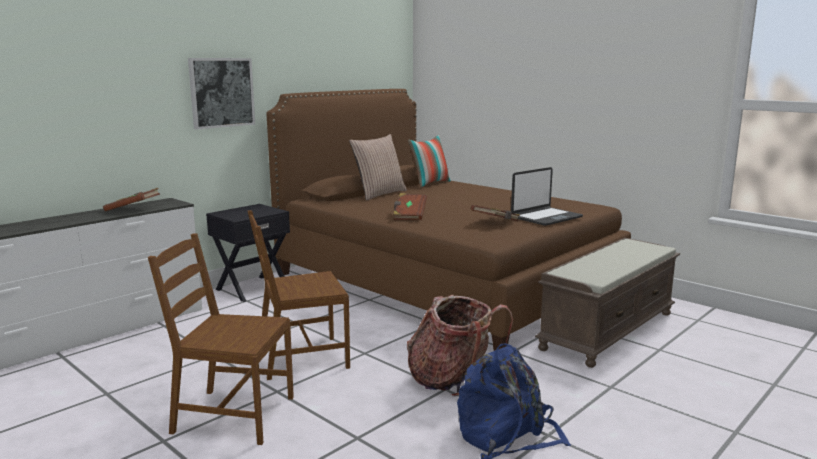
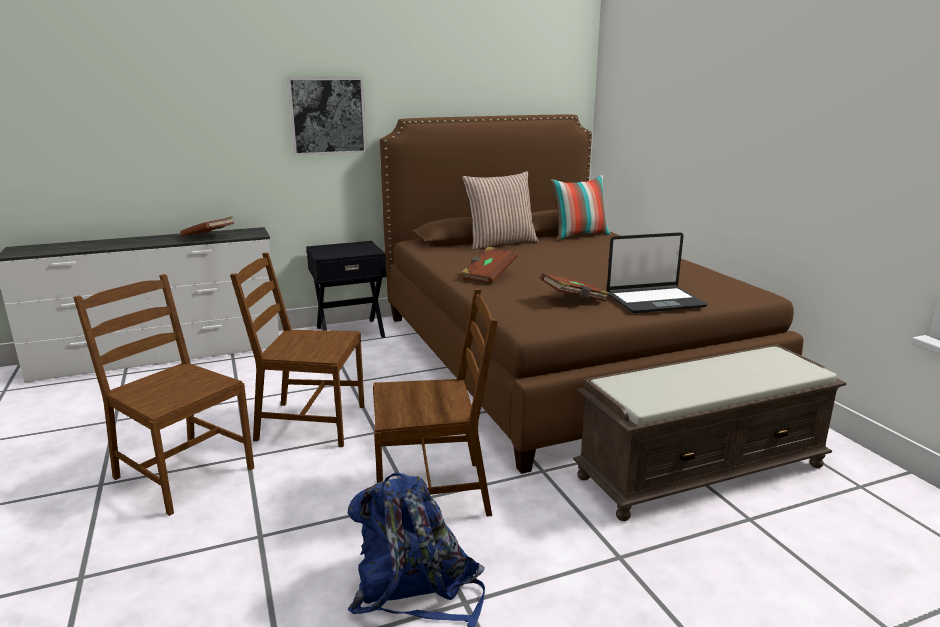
camera: 25 degrees right, 5 degrees up
backpack [407,295,513,396] -> brown chair [373,288,498,517]

